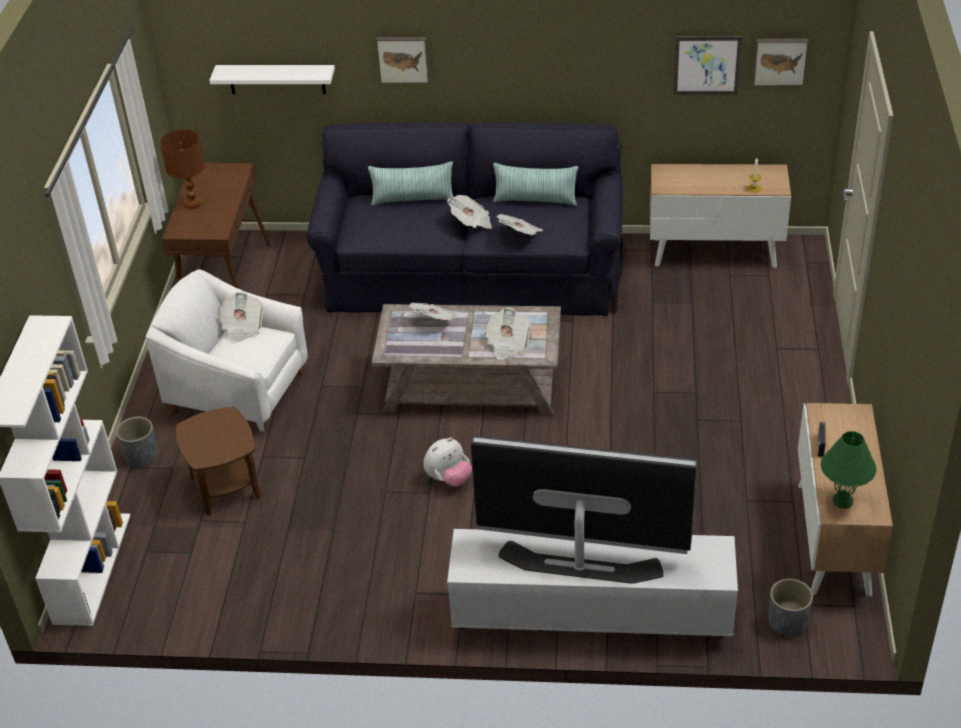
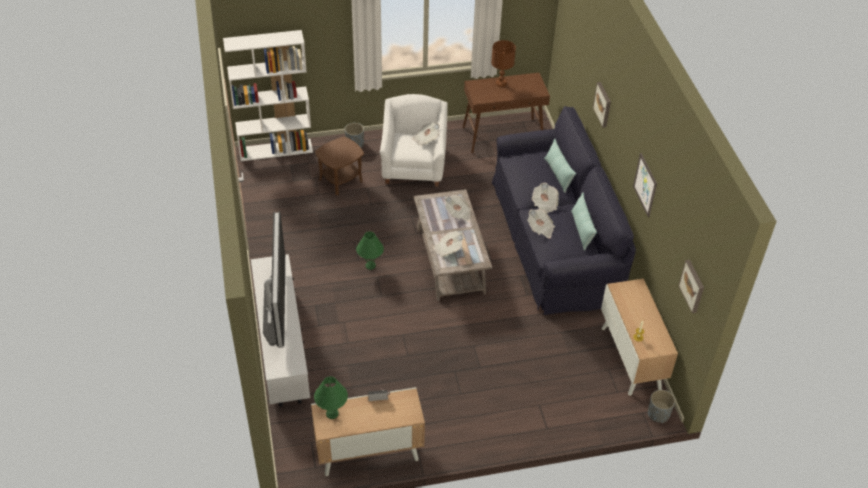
camera: 70 degrees right, 5 degrees up
white shelf [209,65,335,94] -> none
plush toy [424,437,472,487] -> green table lamp [356,232,384,270]
picture [673,36,742,94] -> picture moved to [633,153,657,217]
grey planter [769,579,813,637] -> grey planter moved to [648,390,675,423]

